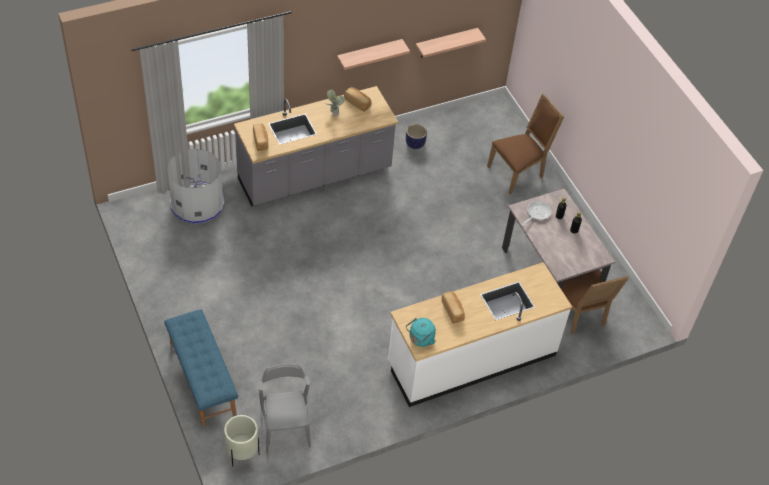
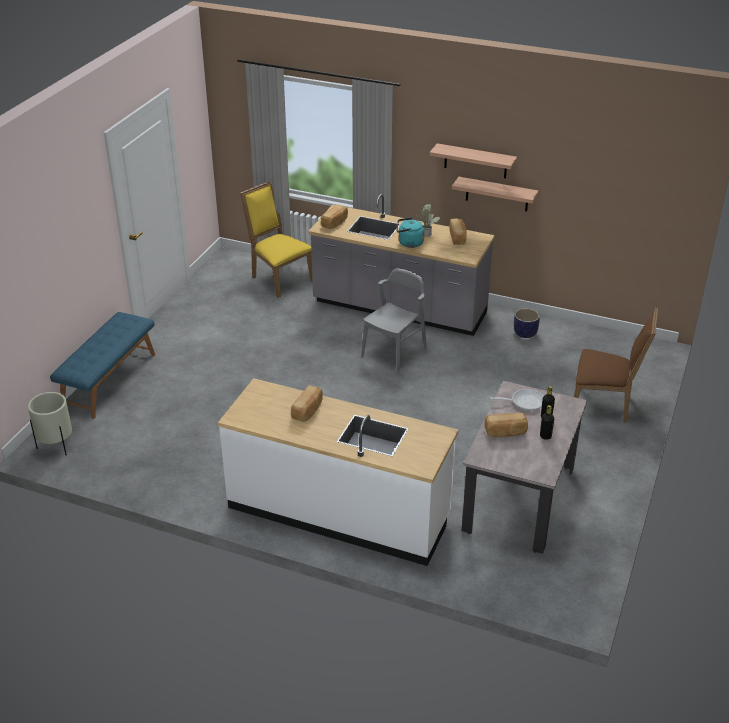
camera: 50 degrees right, 15 degrees down
grey trash can [167,149,224,224] -> yellow chair [240,182,313,298]
grey chair [258,363,311,453] -> grey chair moved to [361,268,427,373]
turquoise kettle [406,318,436,347] -> turquoise kettle moved to [397,217,424,248]
shelf [416,28,486,58] -> shelf moved to [430,143,517,178]
brown chair [561,269,629,334] -> none
none -> bread [484,413,528,437]

